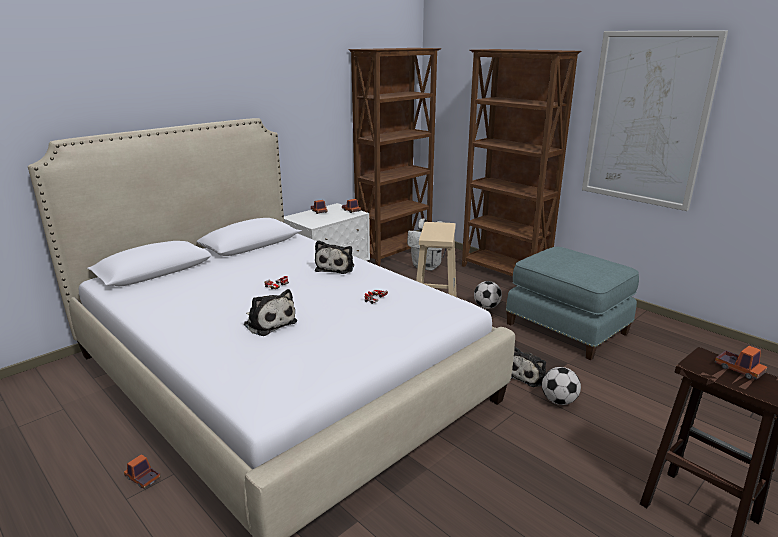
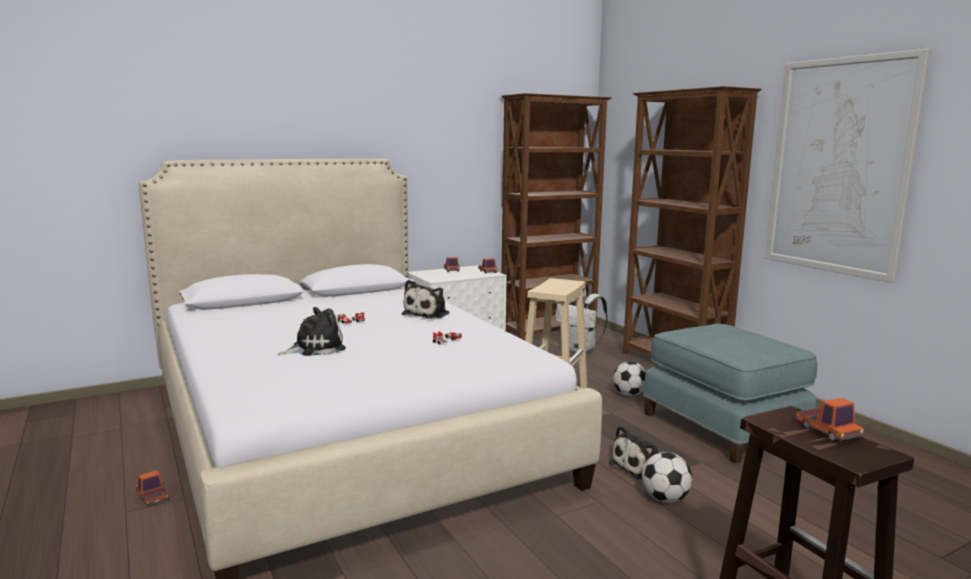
camera: 15 degrees right, 10 degrees down
plush toy [244,289,297,336] -> plush toy turned 90 degrees counterclockwise [278,307,346,356]

